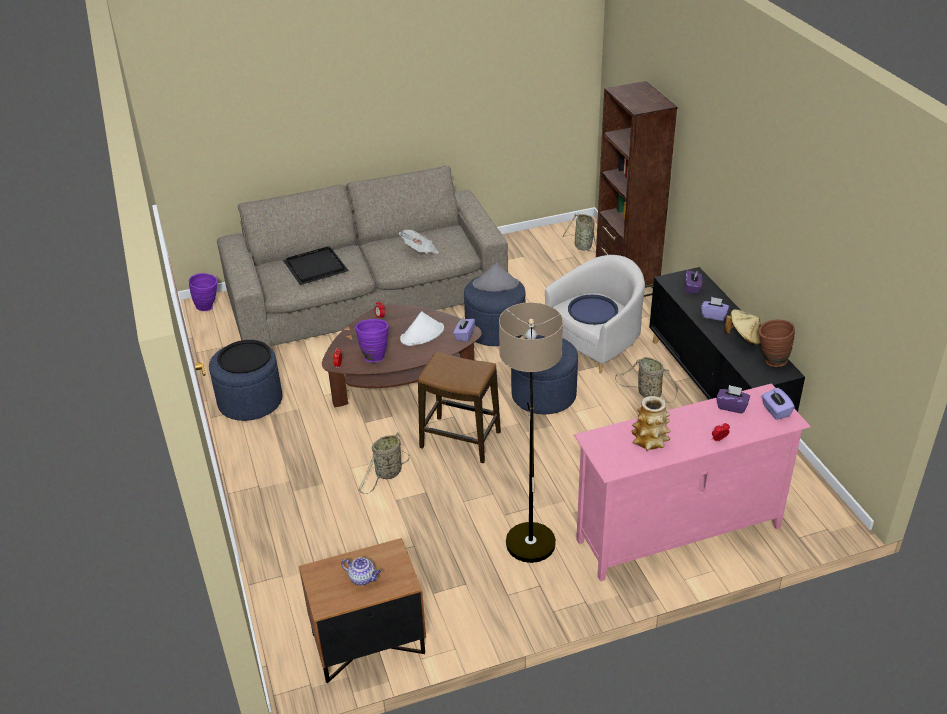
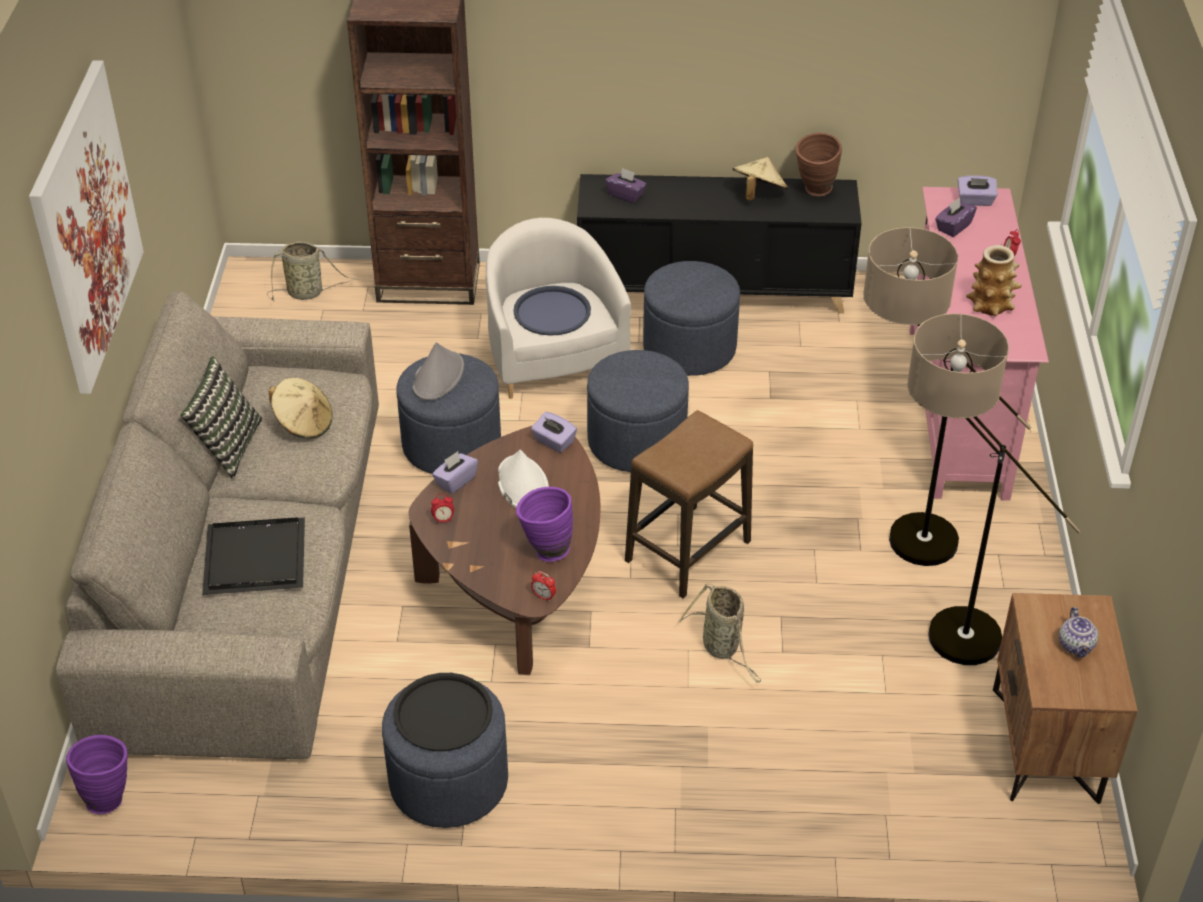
camera: 70 degrees left, 5 degrees up
teapot [341,557,381,585] -> teapot turned 135 degrees clockwise [1059,607,1098,658]
newspaper [399,230,439,254] -> beige hat [269,378,333,439]
basket [615,357,678,403] -> blue ottoman [643,261,740,376]
purple tissue box [701,297,729,321] -> purple tissue box moved to [432,451,478,494]
none -> picture [29,60,144,394]
none -> pillow [181,356,263,479]
none -> floor lamp [907,313,1081,665]

